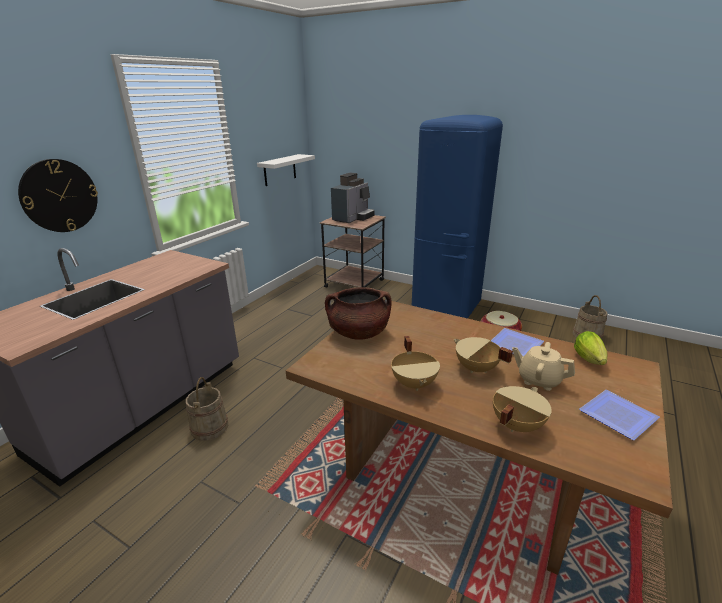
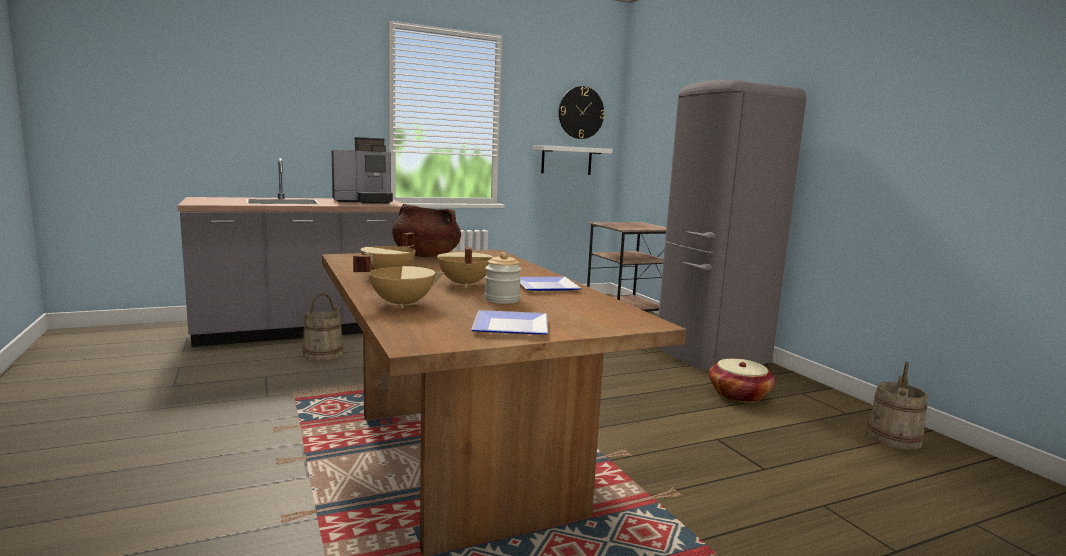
camera: 35 degrees right, 15 degrees down
wall clock [18,159,98,232] -> wall clock moved to [559,86,605,139]
coffee machine [331,173,374,223] -> coffee machine moved to [332,137,393,204]
blue fridge [412,115,503,319] -> grey fridge [657,79,806,371]
beige teapot [512,342,575,391] -> jar [484,252,521,304]
lettuce [574,331,608,365] -> none

